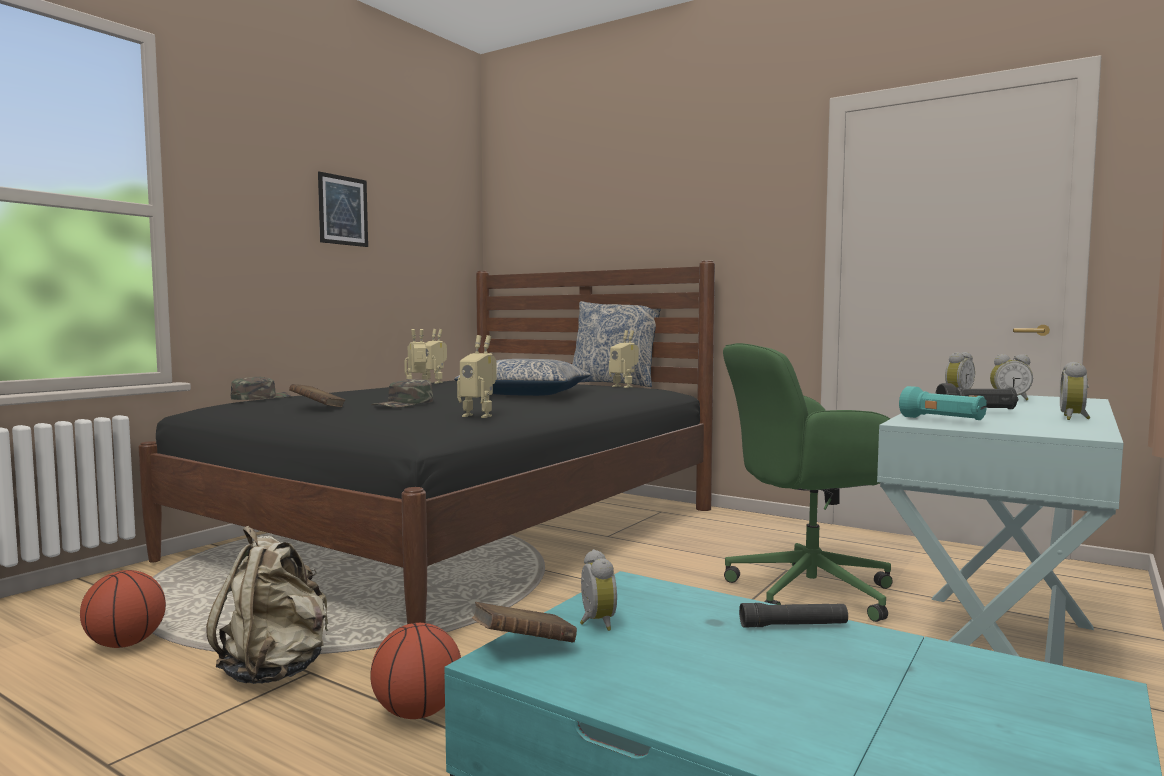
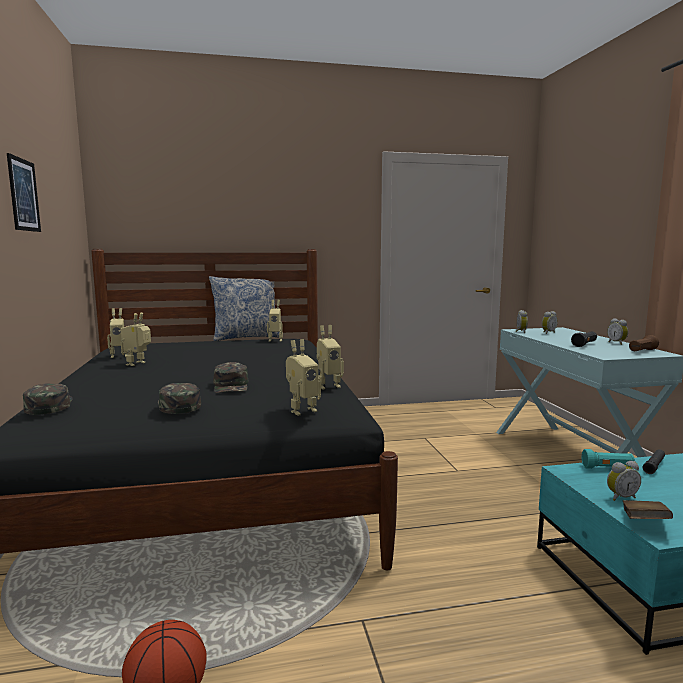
camera: 45 degrees left, 5 degrees up
beige backpack [206,526,328,684] -> none
brown book [289,384,345,407] -> green cap [158,383,201,414]
basketball [370,623,461,719] -> none
pillow [454,359,591,396] -> none
alarm clock [580,549,617,631] -> alarm clock turned 135 degrees clockwise [607,461,641,501]
green office chair [723,343,893,622] -> none
turquoise flashlight [899,386,987,420] -> turquoise flashlight moved to [582,449,635,469]
none -> toy robot [286,339,321,416]
none -> brown flashlight [629,335,659,351]

